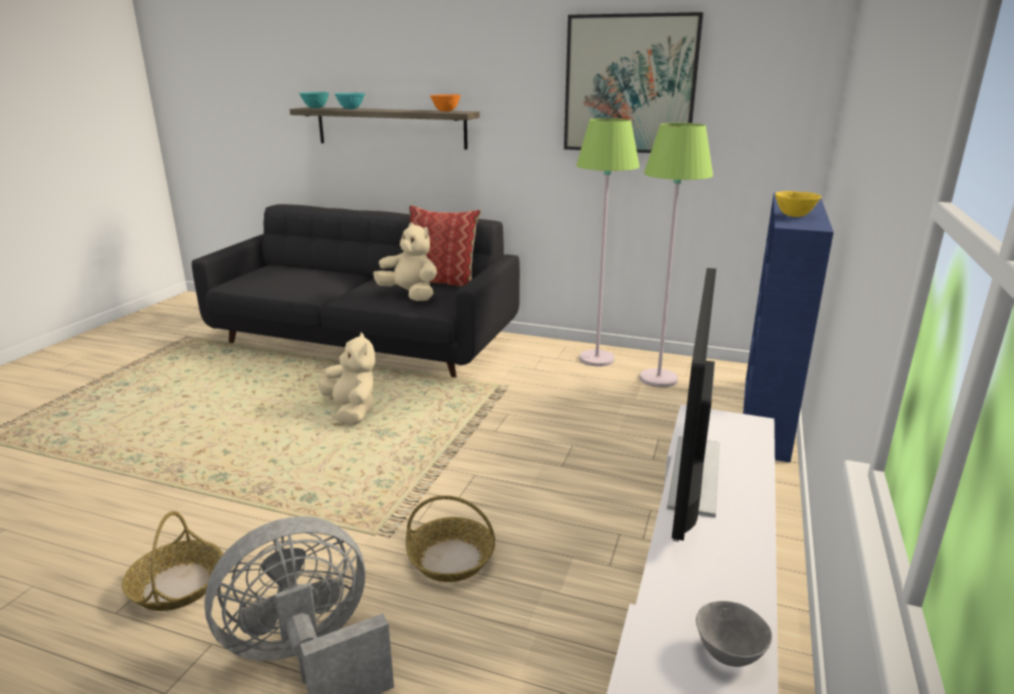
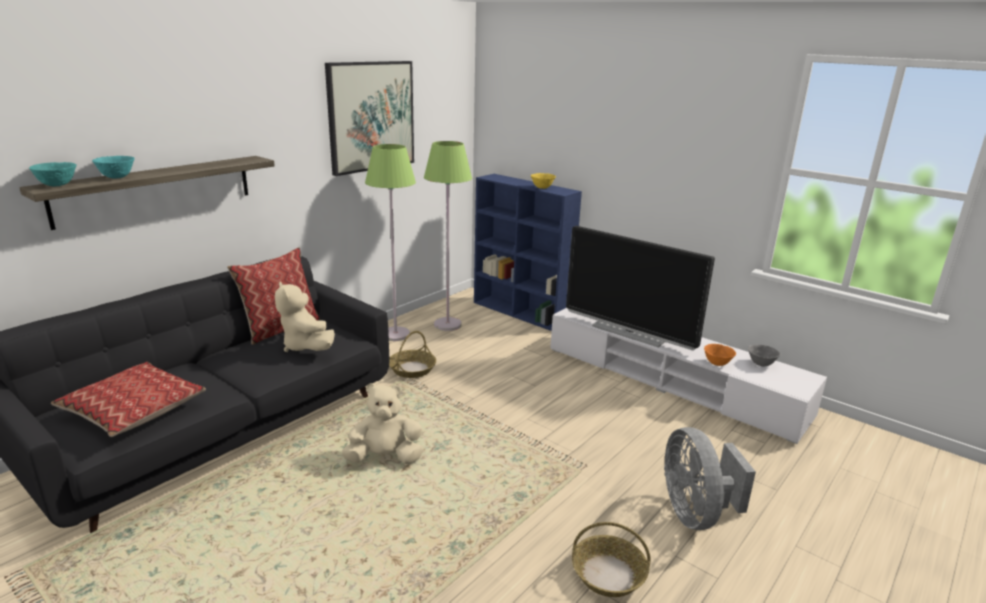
camera: 70 degrees left, 0 degrees up
beige plush toy [373,222,437,301] -> beige plush toy turned 90 degrees counterclockwise [275,281,335,352]
basket [406,495,495,582] -> basket moved to [389,331,436,378]
orange bowl [430,94,461,112] -> orange bowl moved to [704,344,736,366]
none -> pillow [51,362,206,437]

